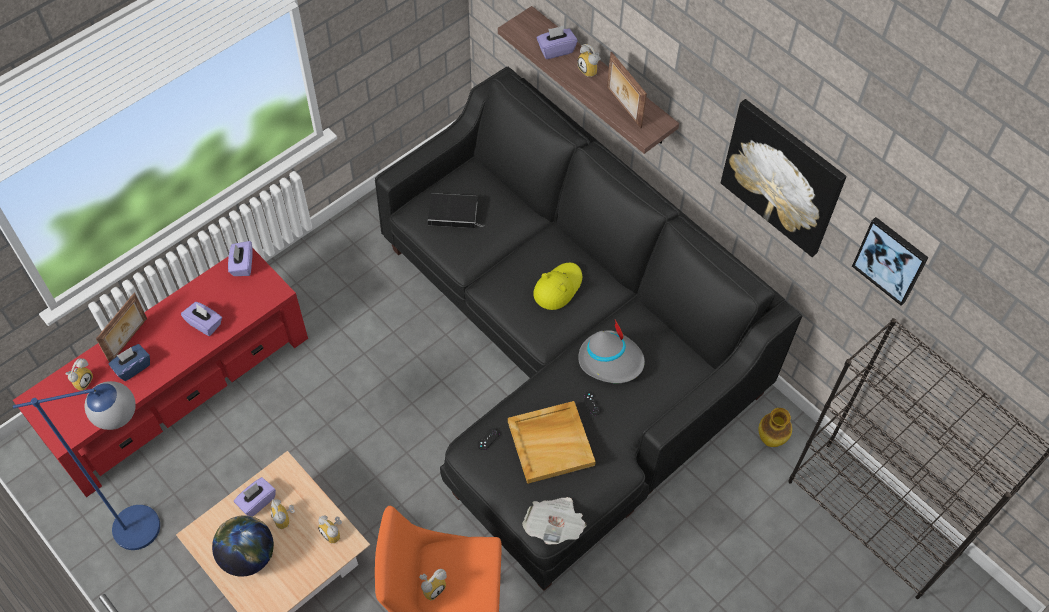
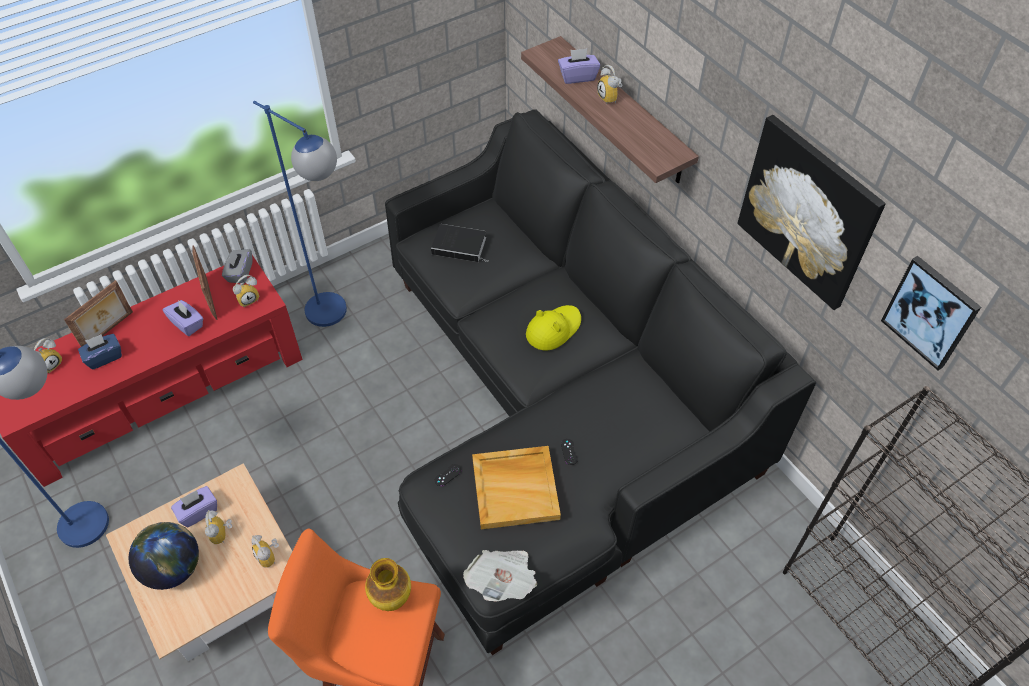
camera: 10 degrees right, 5 degrees down
purple tissue box [228,241,252,276] -> grey tissue box [222,249,253,283]
alarm clock [419,569,447,600] -> alarm clock moved to [233,275,259,307]
grey hat [578,320,645,383] -> none
picture frame [607,52,647,128] -> picture frame moved to [192,245,218,320]
vase [758,408,792,447] -> vase moved to [365,558,411,611]
none -> blue floor lamp [253,101,347,327]

